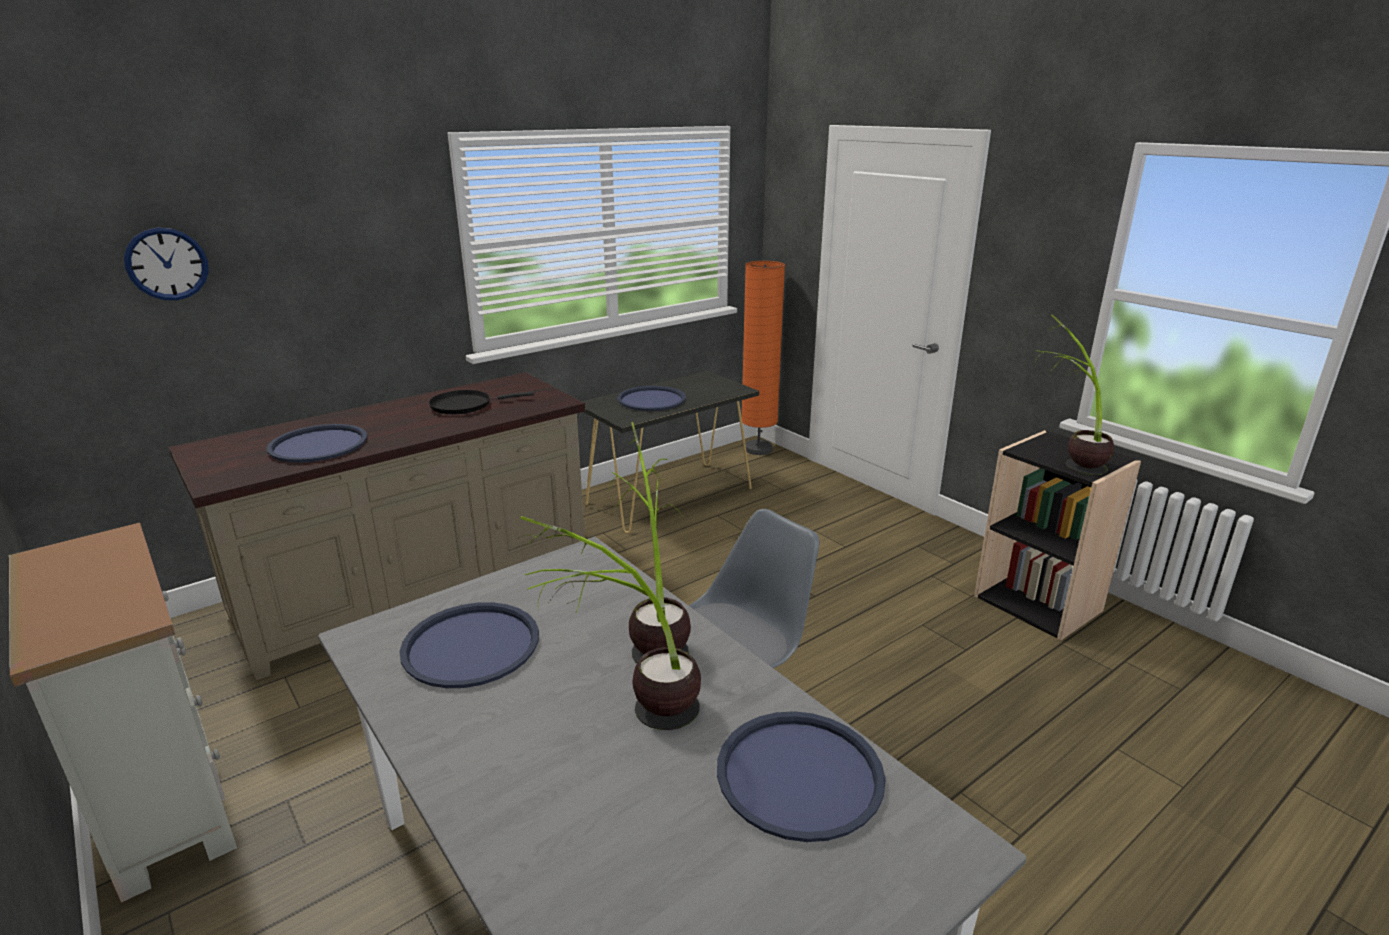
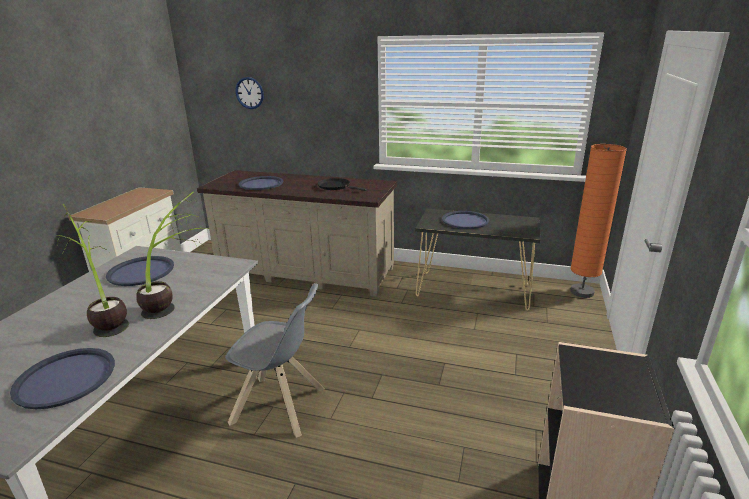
camera: 55 degrees right, 0 degrees up
potted plant [1034,314,1114,475] -> none

